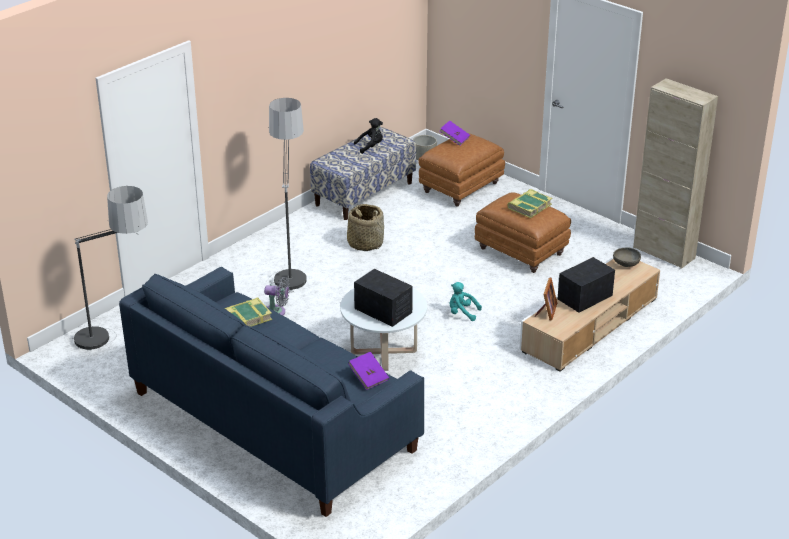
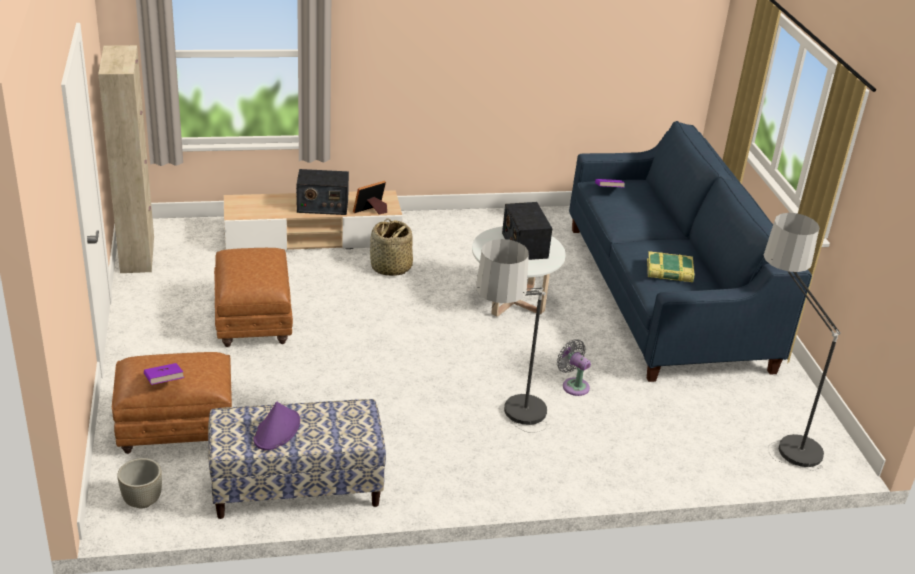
camera: 145 degrees left, 0 degrees up
basket [347,204,384,251] -> basket moved to [370,218,413,276]
black plush toy [354,118,383,154] -> purple hat [253,402,300,450]
turquoise plush toy [450,282,482,321] -> none
book [507,189,552,218] -> none
grey bowl [613,247,641,267] -> none

